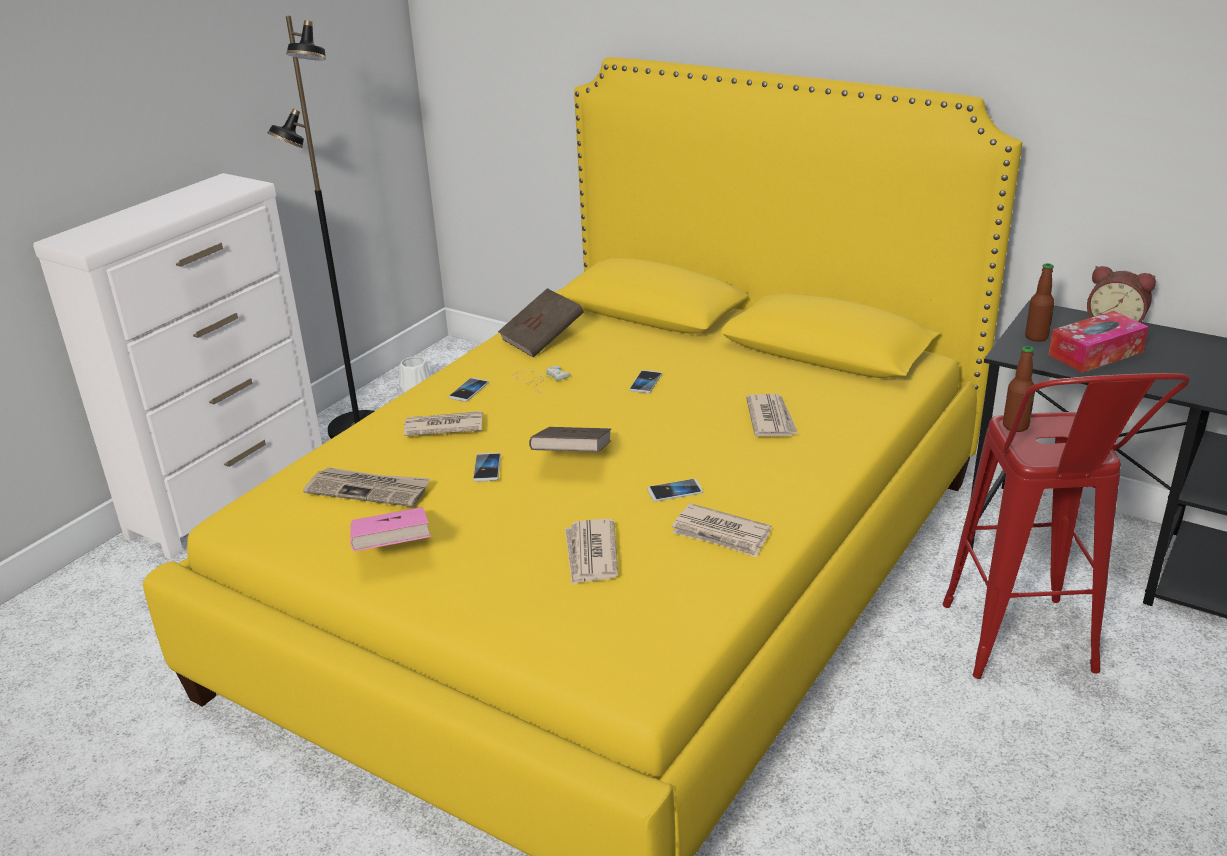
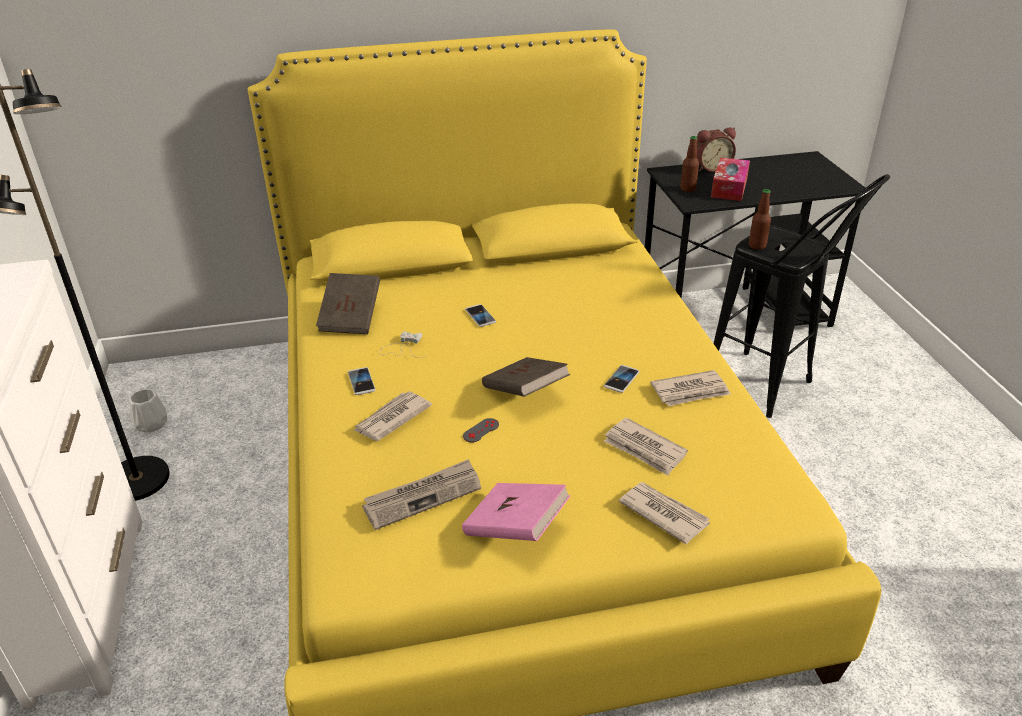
camera: 45 degrees left, 5 degrees up
phone [473,453,501,482] -> grey game controller [463,418,499,443]
newspaper [746,394,798,436] -> newspaper moved to [619,482,710,544]
red stool [943,373,1190,679] -> black stool [714,174,890,418]

